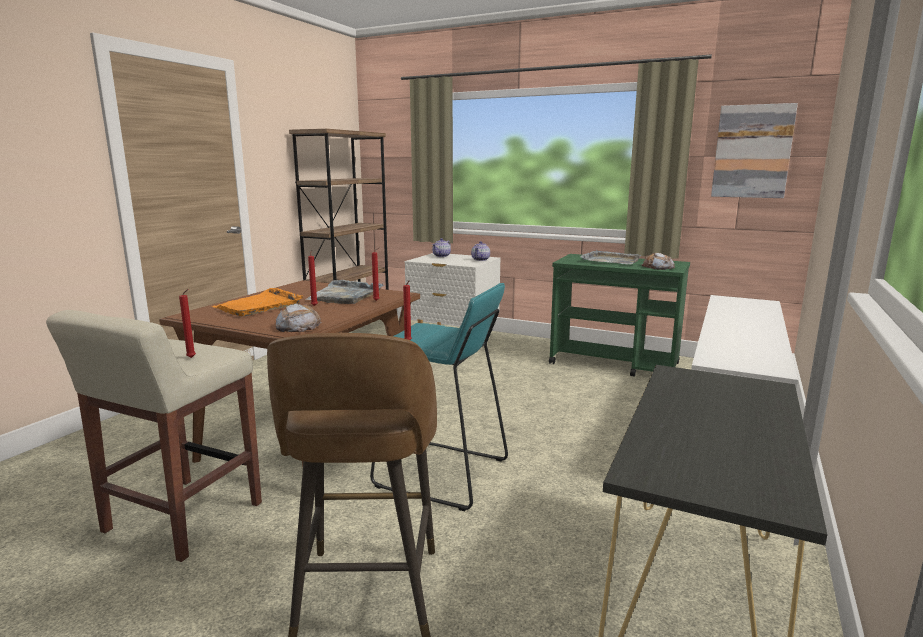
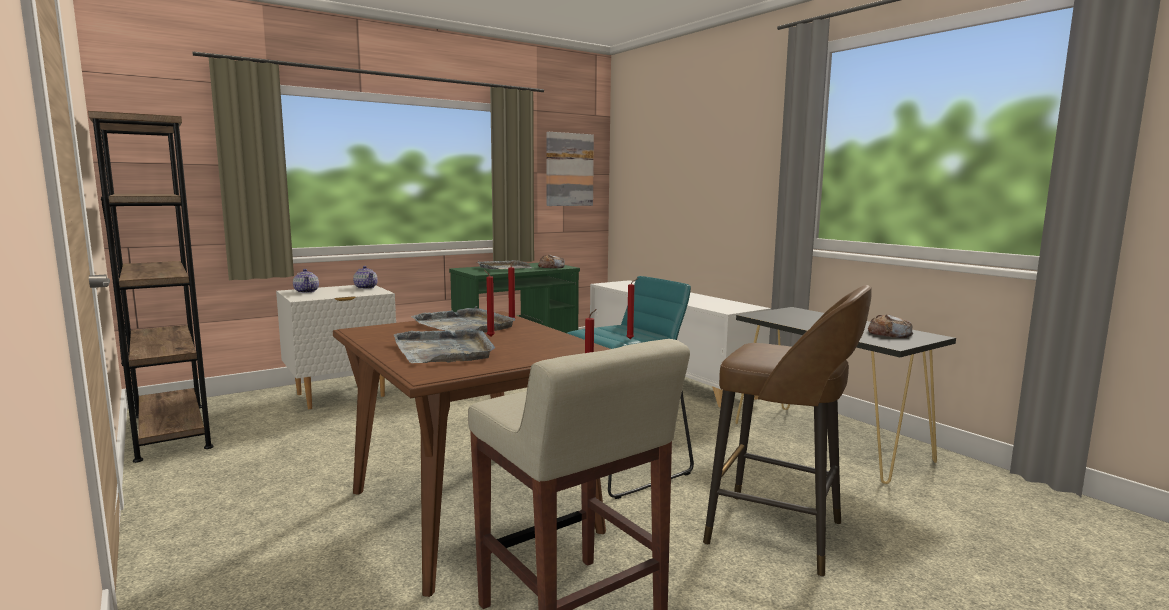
camera: 60 degrees left, 5 degrees down
orange tray [212,288,303,316] -> grey tray [394,328,495,363]
bread [276,303,321,332] -> bread moved to [868,314,913,338]

